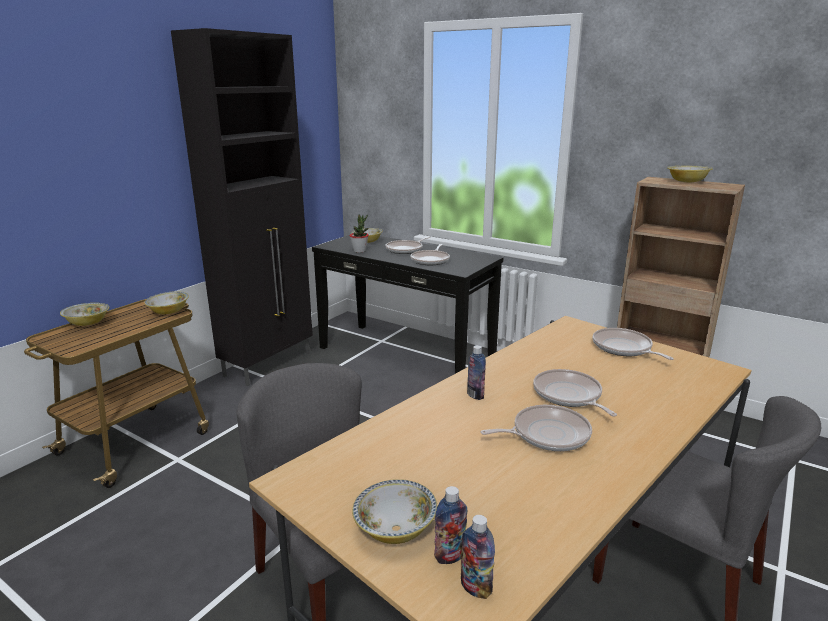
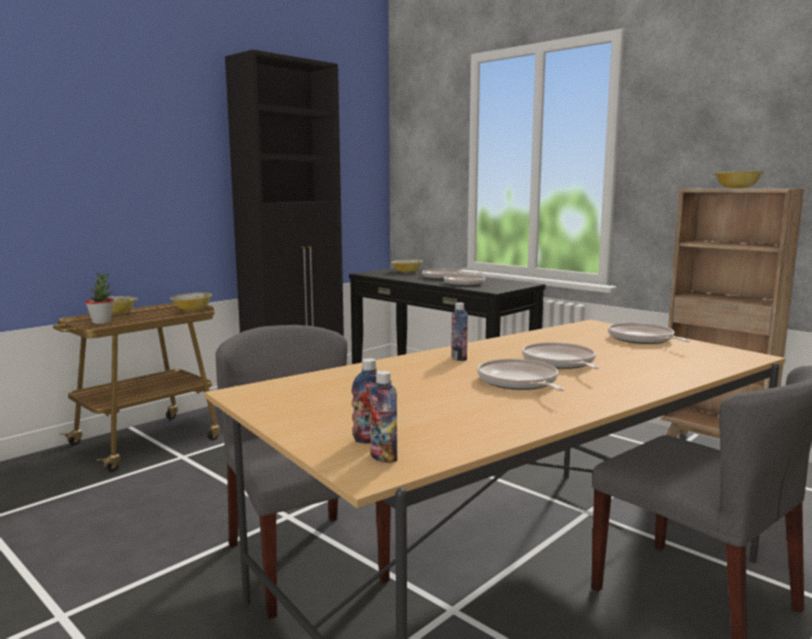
camera: 10 degrees right, 10 degrees down
potted plant [349,215,369,253] -> potted plant moved to [85,273,114,324]
bowl [352,479,437,544] -> none
frying pan [481,405,592,451] -> frying pan turned 105 degrees counterclockwise [477,359,564,391]

